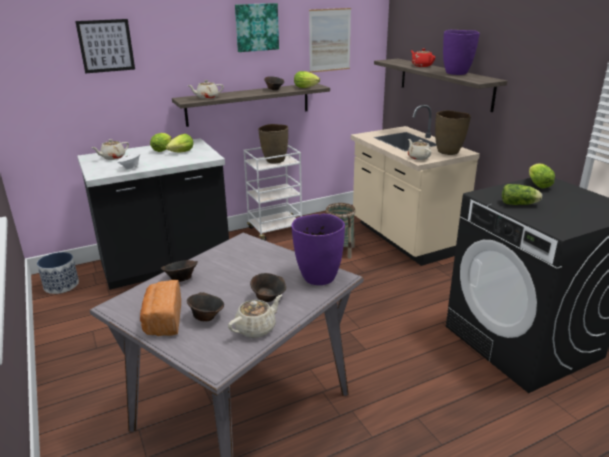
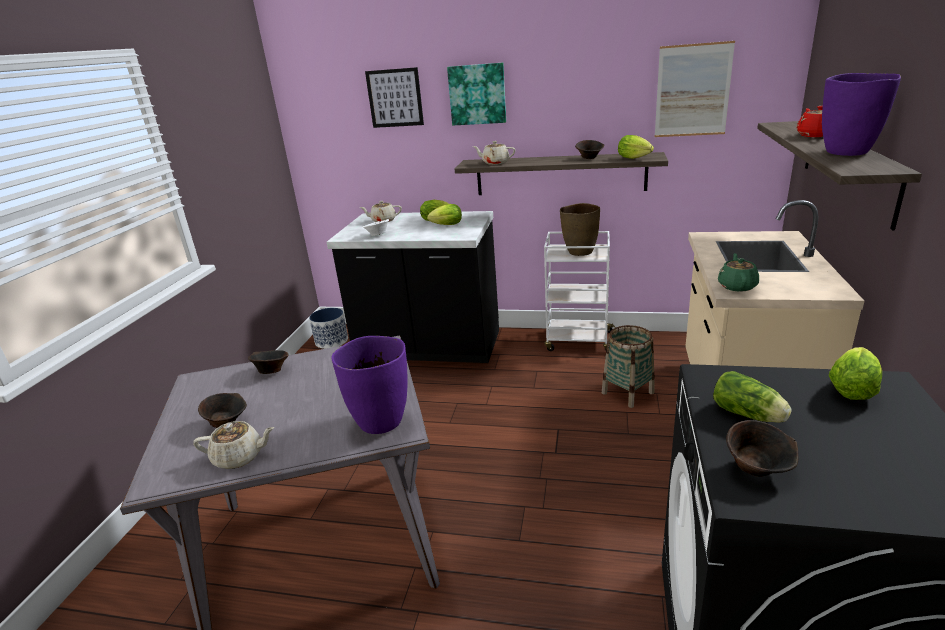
camera: 40 degrees right, 0 degrees up
bread [140,280,181,336] -> none
picture [235,3,279,52] -> picture moved to [447,63,506,126]
brown bowl [250,273,286,302] -> brown bowl moved to [726,420,798,477]
beige teapot [408,139,431,160] -> green teapot [718,253,759,292]
brown vase [435,110,471,155] -> none

